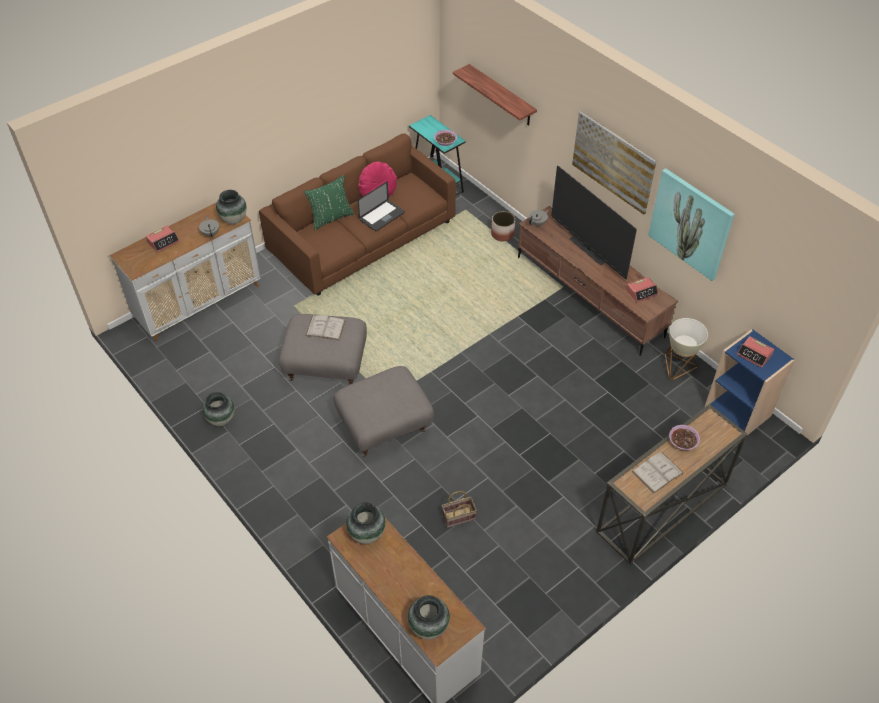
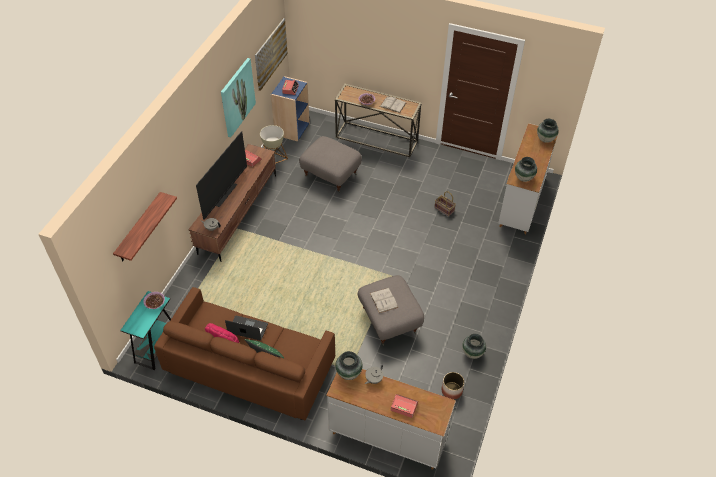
camera: 120 degrees left, 0 degrees up
grey ottoman [334,366,434,457] -> grey ottoman moved to [299,136,362,193]
planter [491,211,515,241] -> planter moved to [442,372,465,400]
picture [572,111,656,215] -> picture moved to [255,18,288,91]

